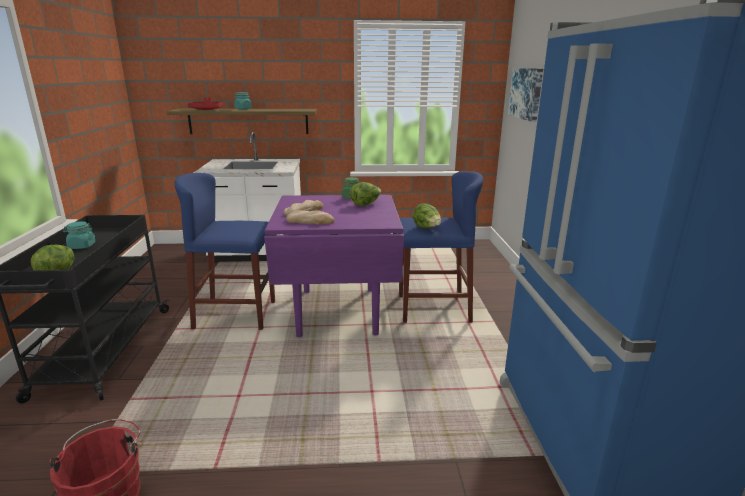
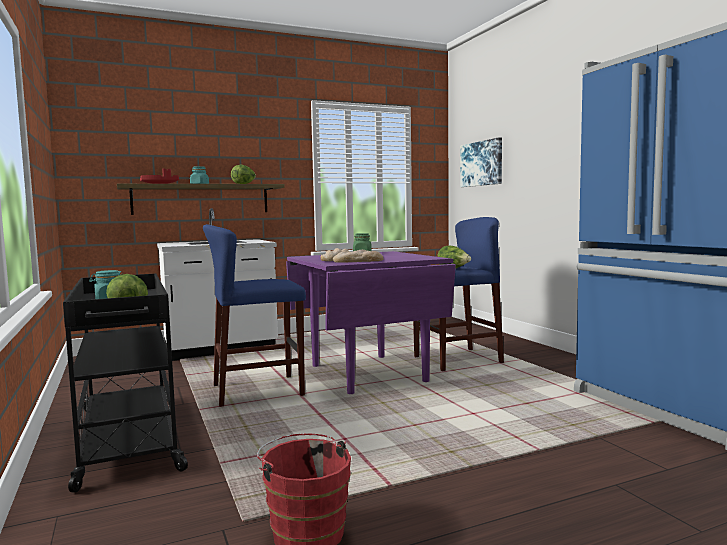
camera: 20 degrees left, 15 degrees down
lettuce [350,182,381,206] -> lettuce moved to [231,165,256,184]

